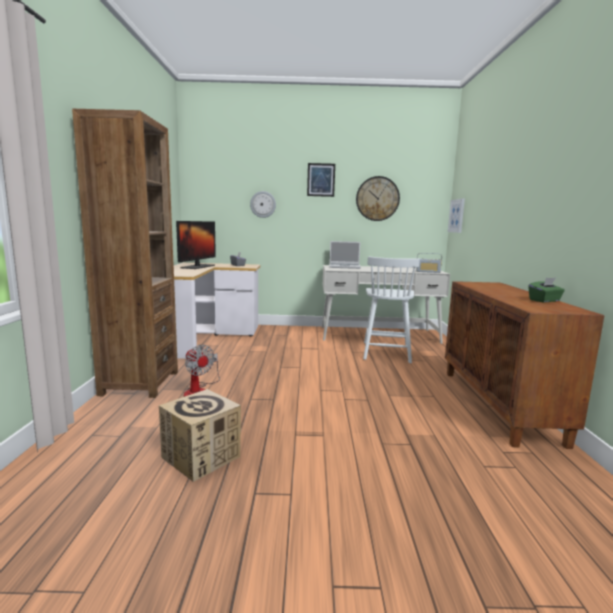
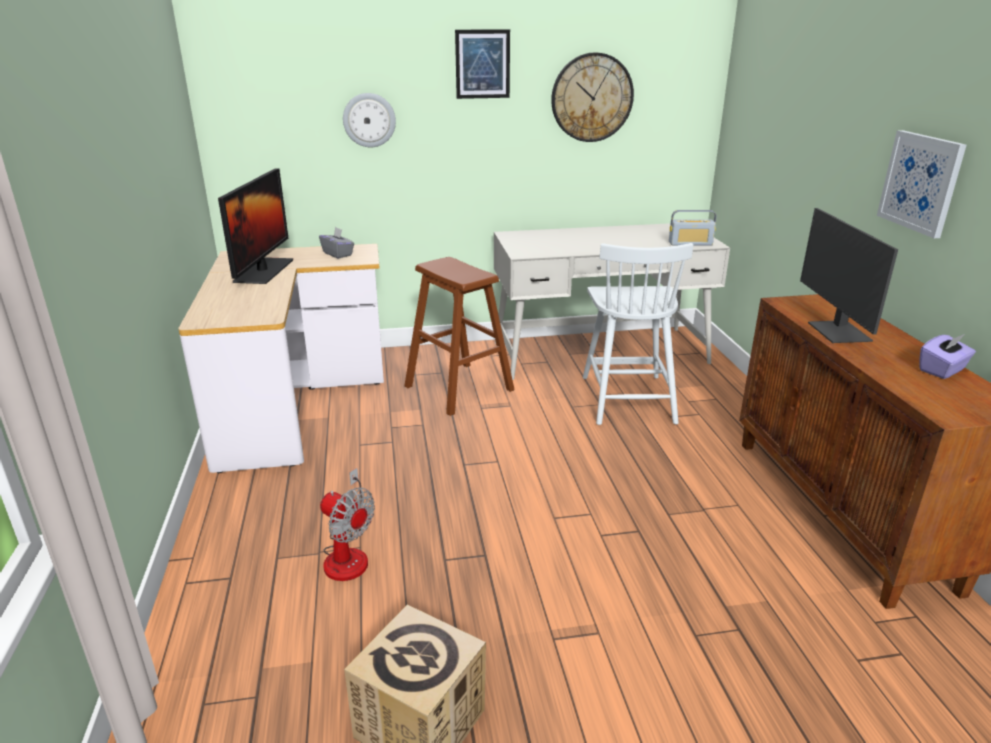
camera: 10 degrees left, 15 degrees up
brown bookcase [72,109,178,398] -> none
laptop [329,241,361,269] -> none
picture [448,198,465,233] -> picture moved to [877,130,966,238]
green tissue box [528,278,565,303] -> purple tissue box [919,334,976,379]
none -> brown stool [404,257,515,416]
none -> monitor [800,208,898,343]

